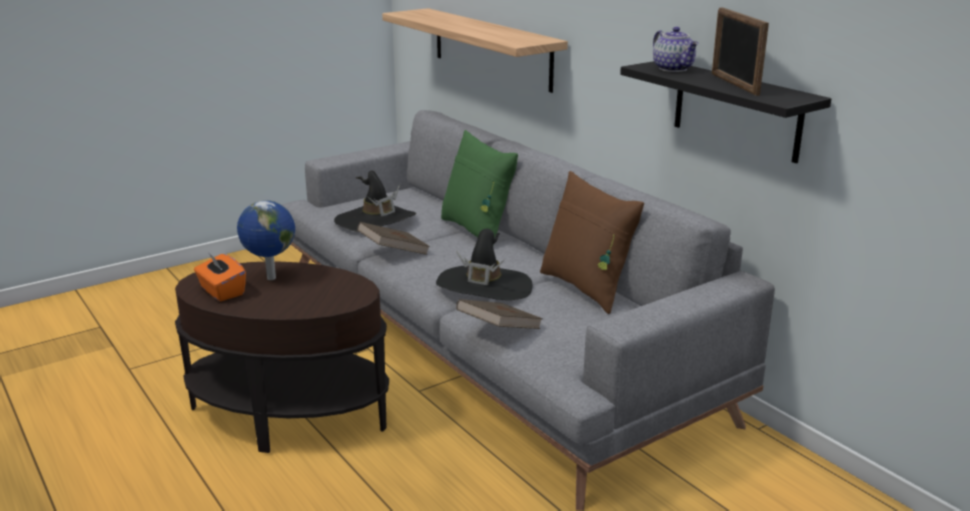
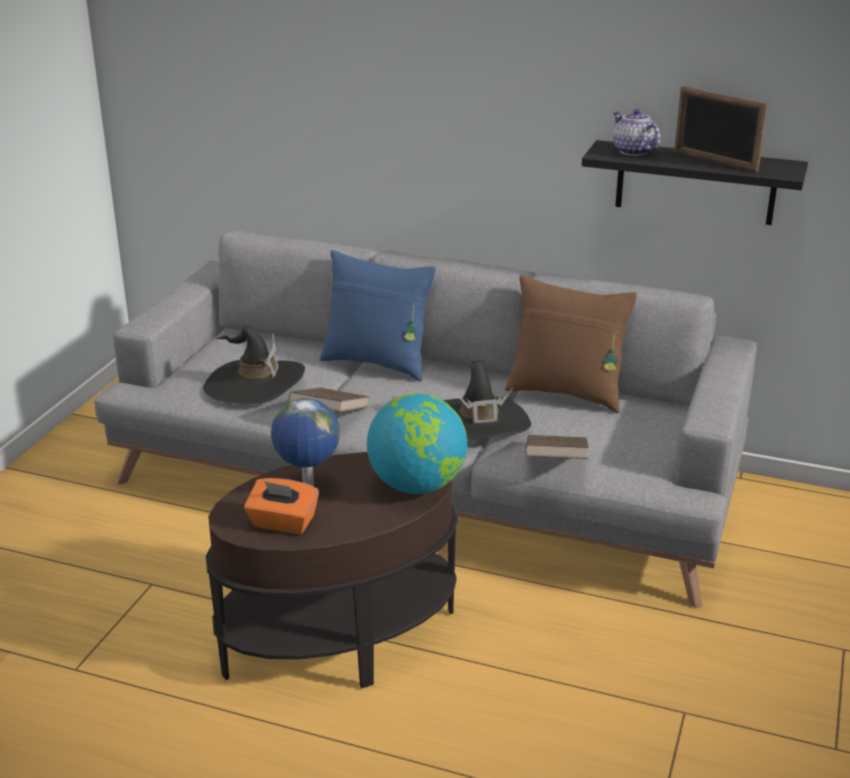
camera: 35 degrees left, 5 degrees up
shelf [382,8,568,93] -> none
green pillow [441,130,518,245] -> blue pillow [320,250,436,381]
teapot [653,27,699,72] -> teapot turned 150 degrees counterclockwise [613,109,660,156]
none -> globe [367,393,467,494]

